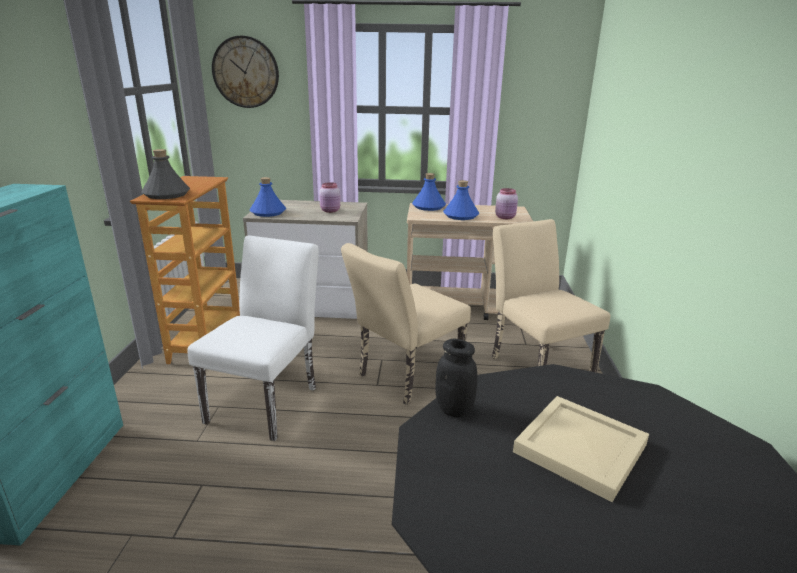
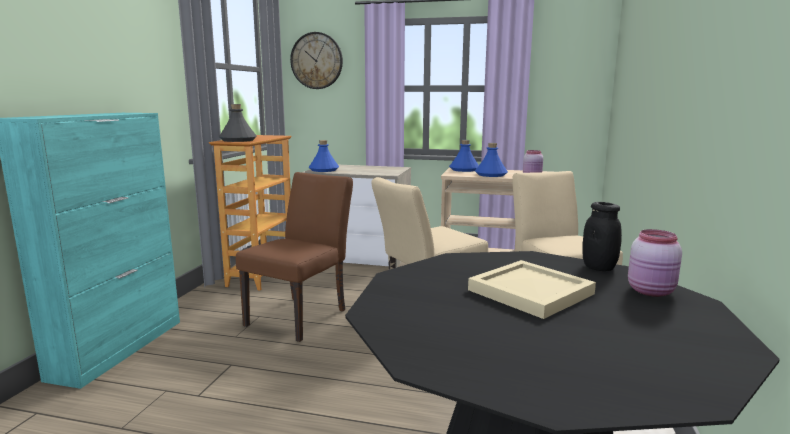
camera: 10 degrees right, 10 degrees down
white chair [187,235,319,441] -> brown chair [236,172,353,342]
pink jar [319,182,340,213] -> pink jar moved to [628,229,682,297]
black jar [435,339,477,417] -> black jar moved to [582,202,622,271]

